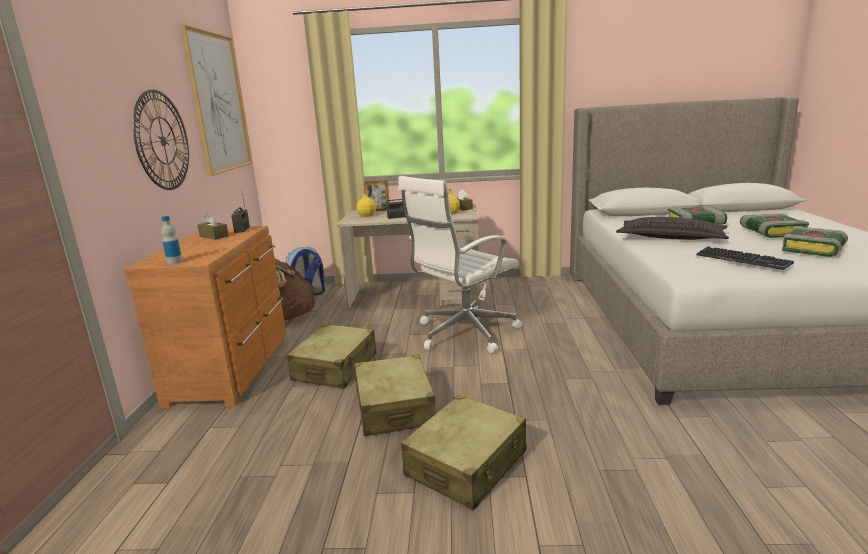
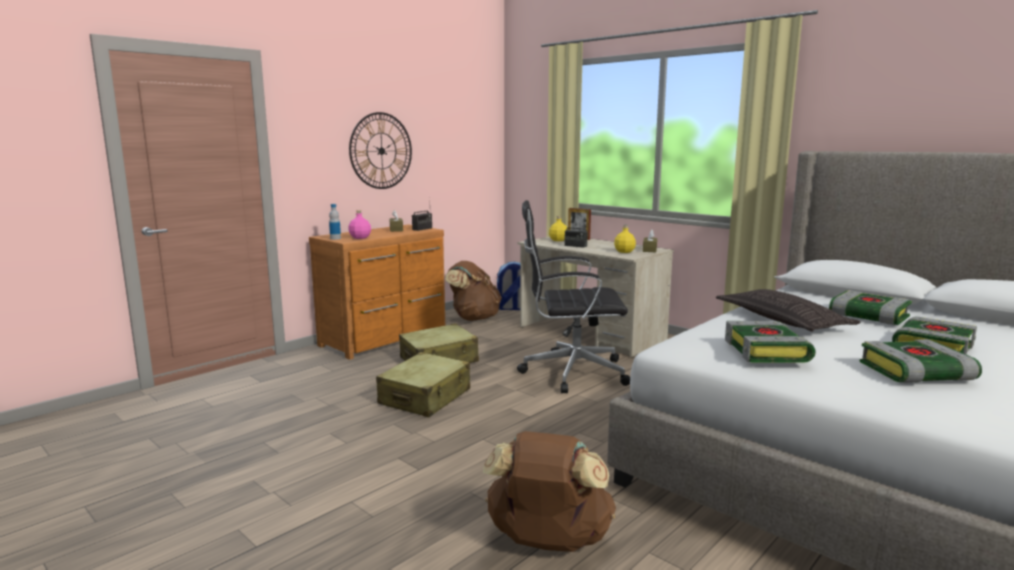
camera: 40 degrees right, 5 degrees down
picture [180,25,253,176] -> none
white office chair [398,176,523,353] -> black office chair [517,200,630,393]
beige suitcase [401,395,526,511] -> none
keyboard [696,246,794,270] -> book [725,321,816,363]
none -> pink bottle [348,210,371,239]
none -> brown backpack [483,431,616,552]

